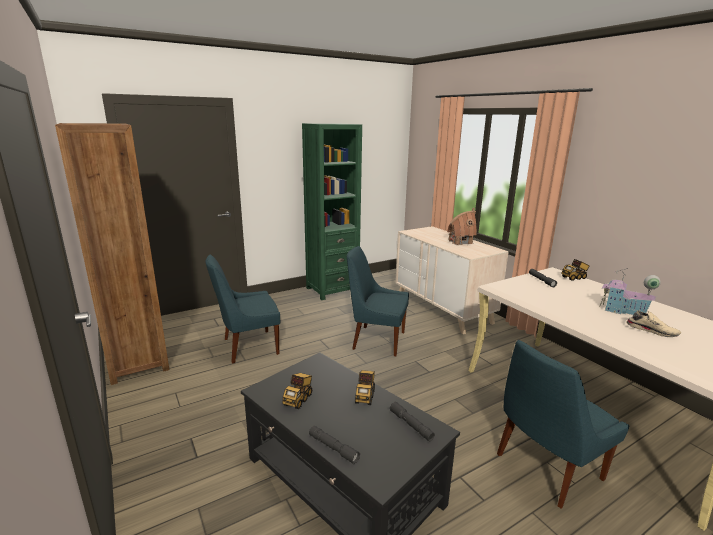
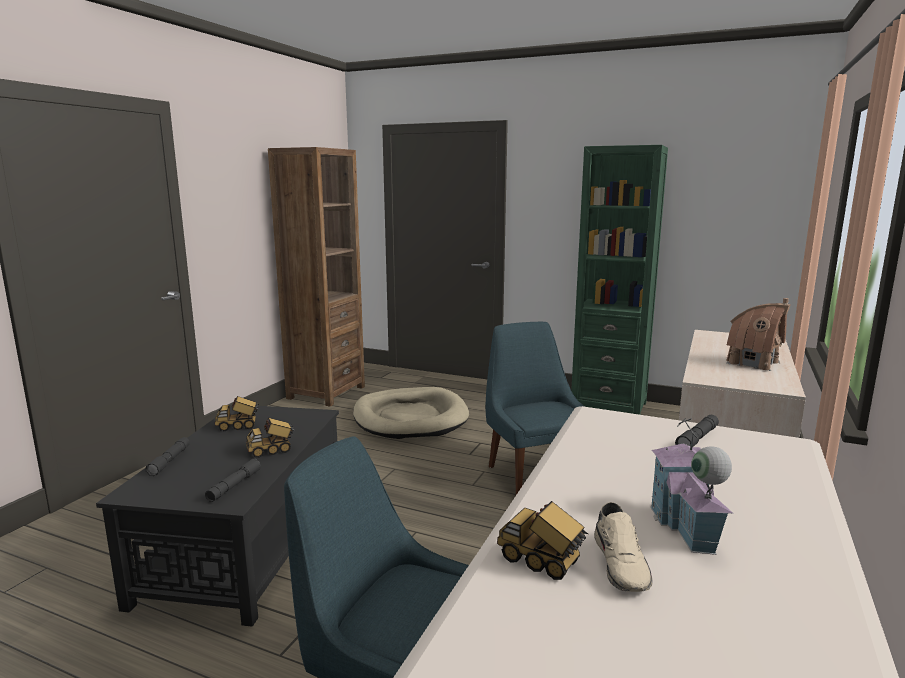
camera: 55 degrees right, 5 degrees down
blue chair [206,254,280,364] -> beige dog bed [353,387,469,439]
toy truck [561,259,590,281] -> toy truck moved to [497,501,588,580]

